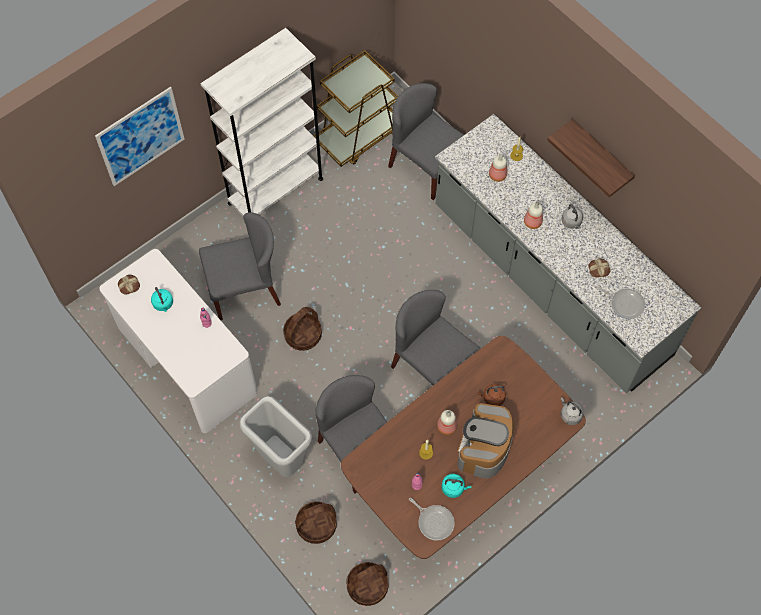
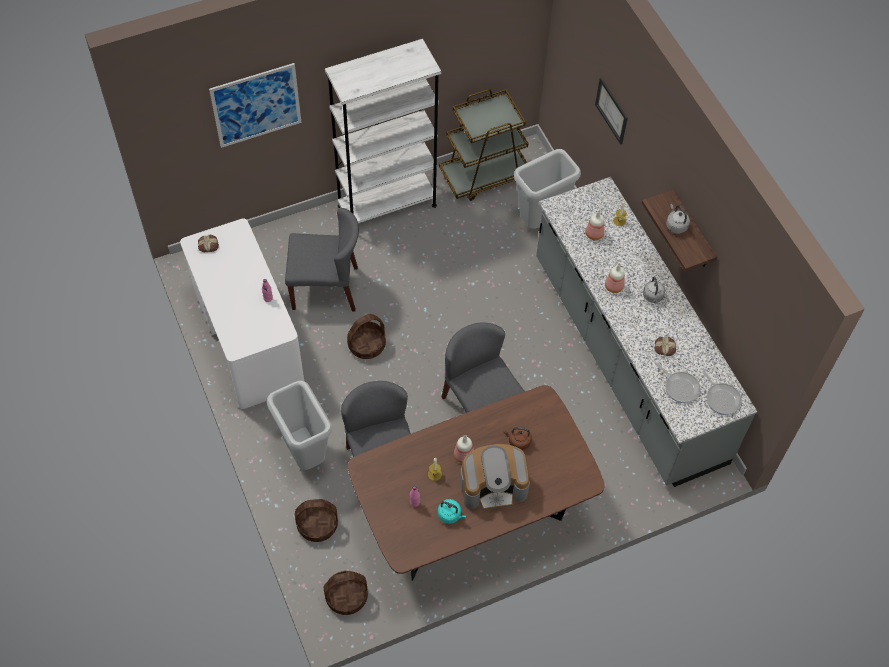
camera: 15 degrees right, 5 degrees down
turquoise kettle [151,287,173,312] -> none
grey chair [388,83,464,200] -> grey trash can [514,149,581,229]
frying pan [409,498,455,541] -> frying pan moved to [703,371,742,415]
coffee machine [457,403,513,479] -> coffee machine turned 135 degrees counterclockwise [460,444,530,510]
grey kettle [561,398,584,425] -> grey kettle moved to [666,204,690,234]
none -> picture [595,77,628,145]

